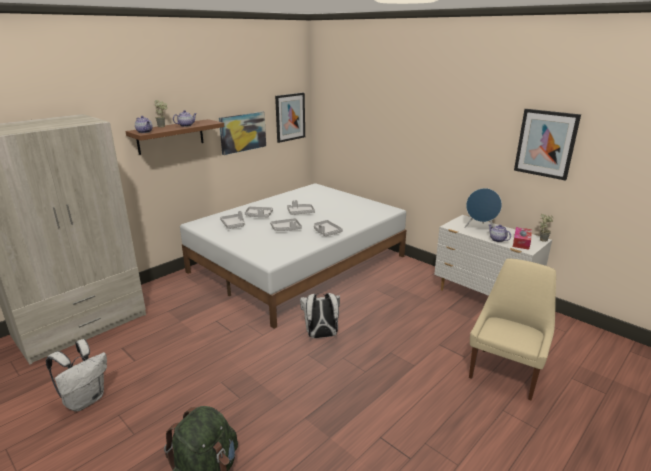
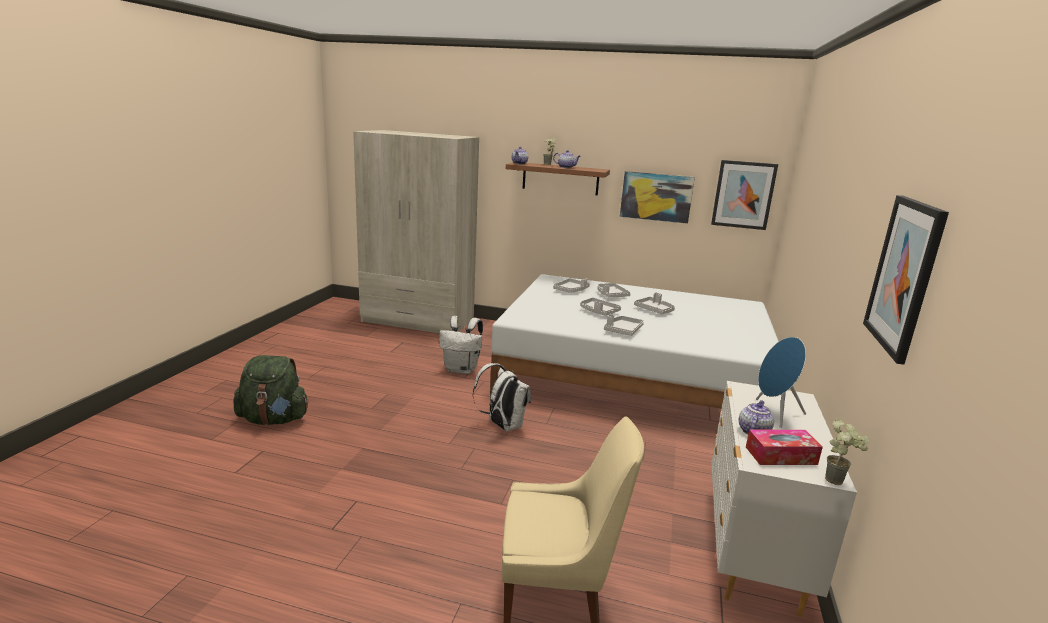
camera: 60 degrees right, 5 degrees down
white backpack [46,339,107,411] -> white backpack moved to [439,316,483,374]

